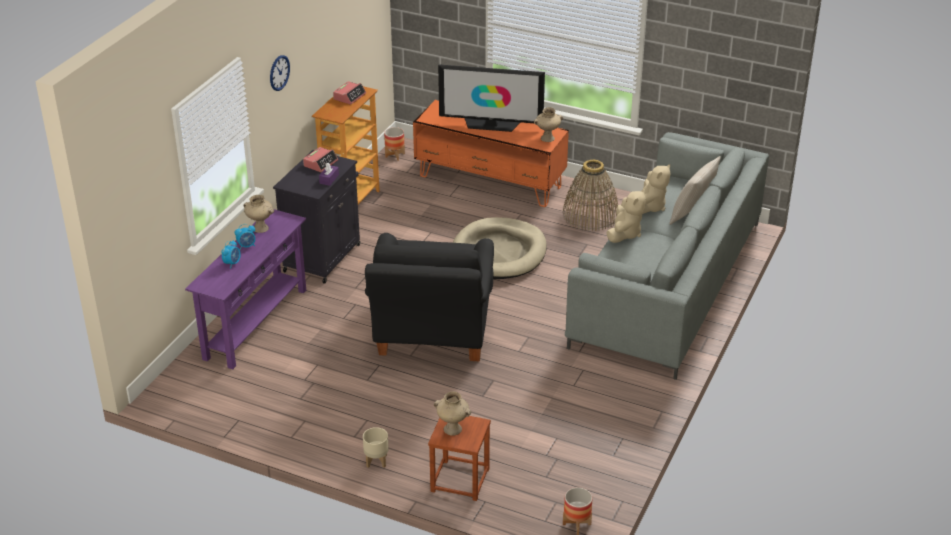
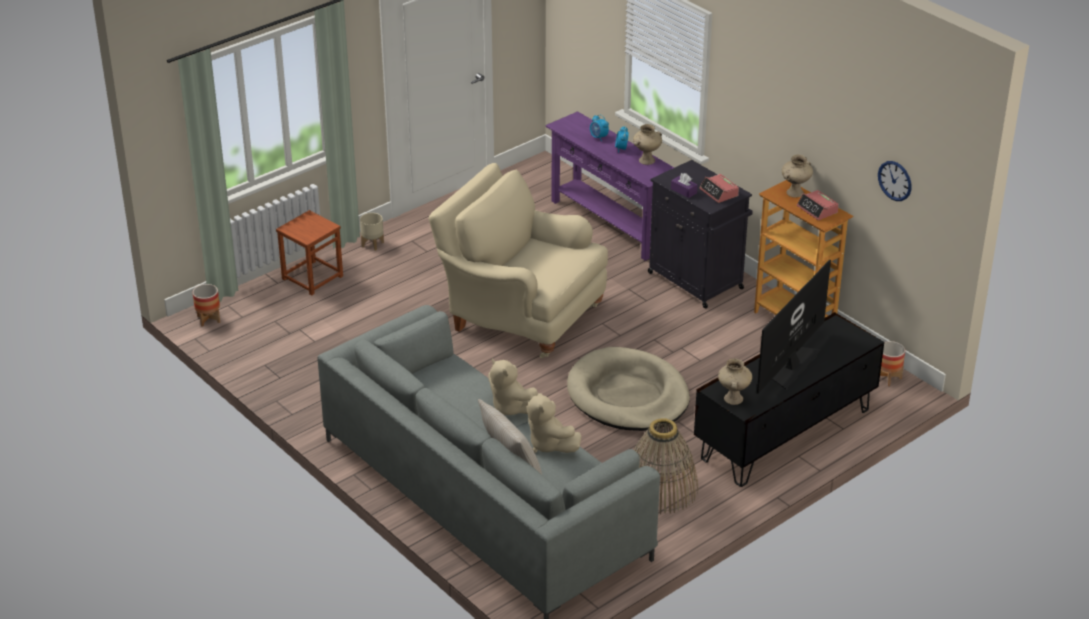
camera: 115 degrees right, 0 degrees up
wall clock [270,55,290,91] -> wall clock moved to [878,161,912,201]
black armchair [365,233,494,361] -> beige armchair [428,163,608,358]
orange tv stand [413,100,569,207] -> black tv stand [694,312,884,487]
beige vase [433,391,471,436] -> beige vase moved to [782,154,813,198]

